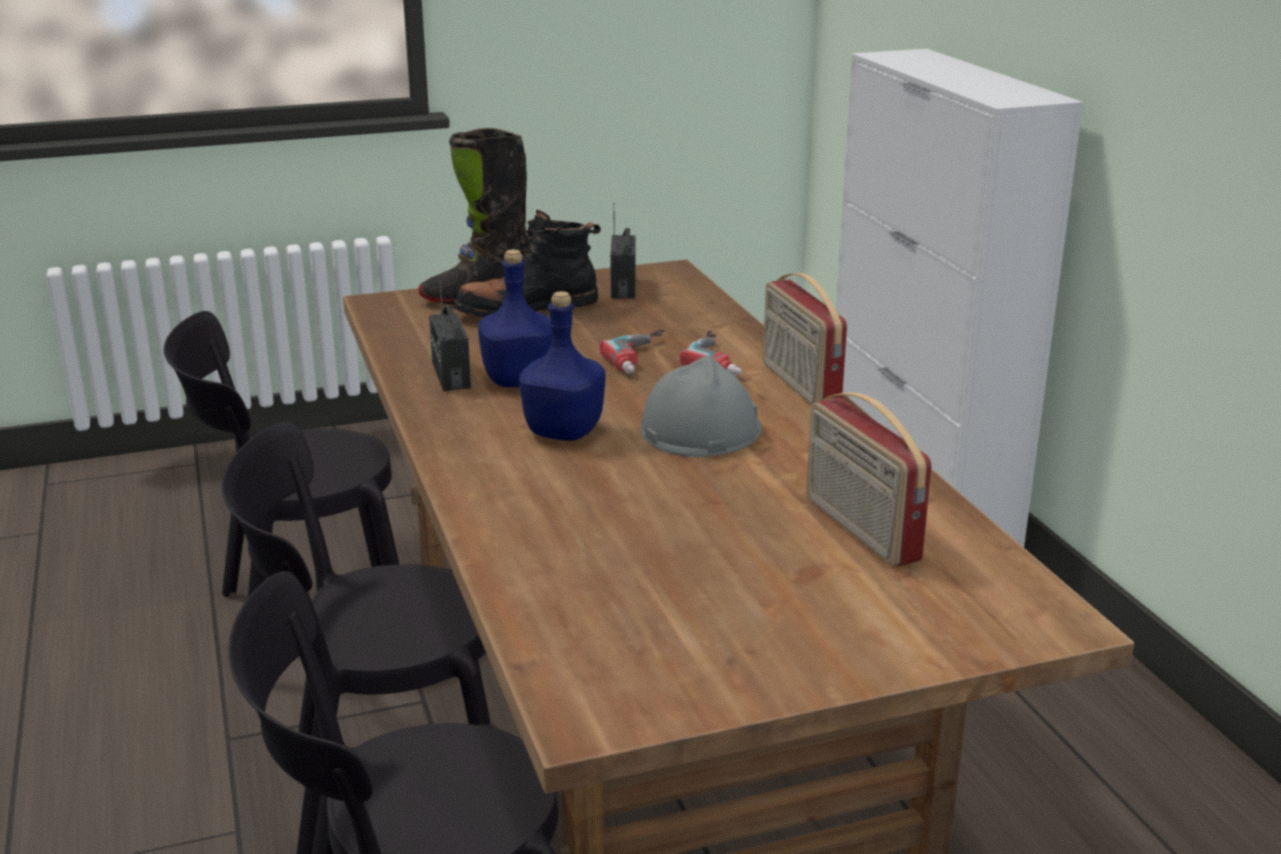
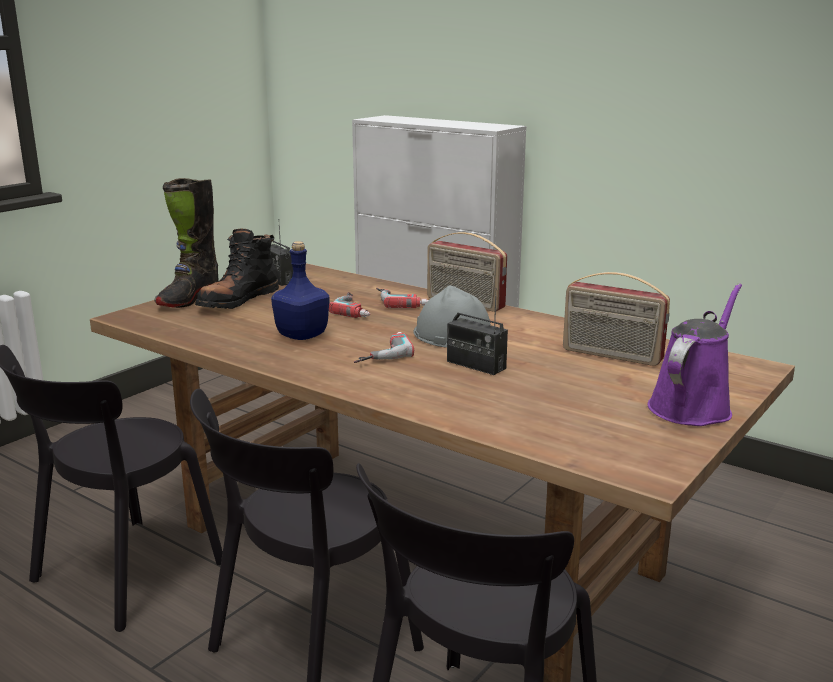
camera: 35 degrees left, 5 degrees down
radio [429,281,471,391] -> radio moved to [447,288,508,375]
blue bottle [519,291,605,441] -> power drill [354,332,414,363]
none -> purple watering can [647,283,742,426]

